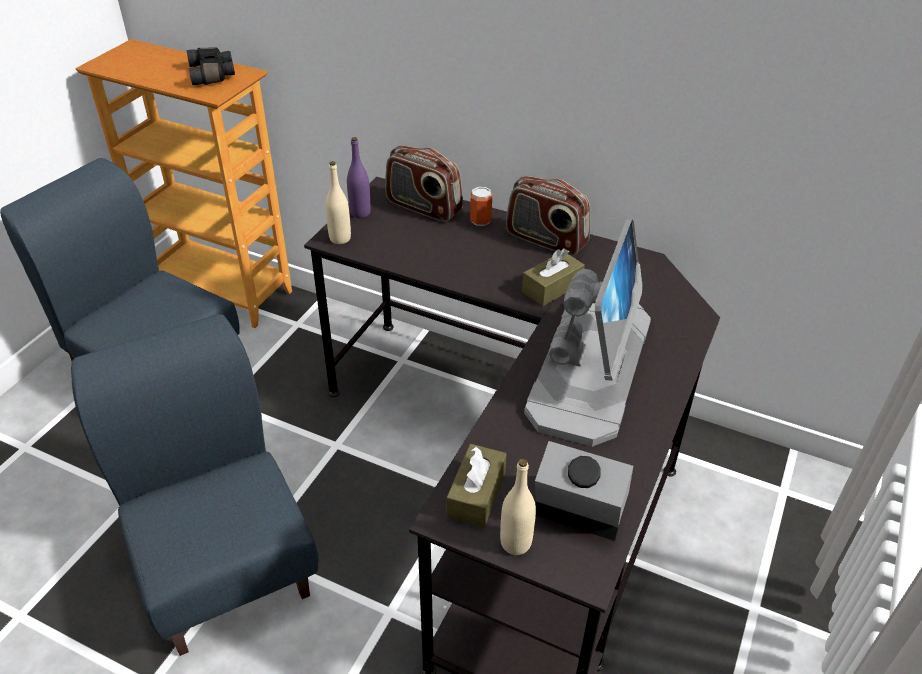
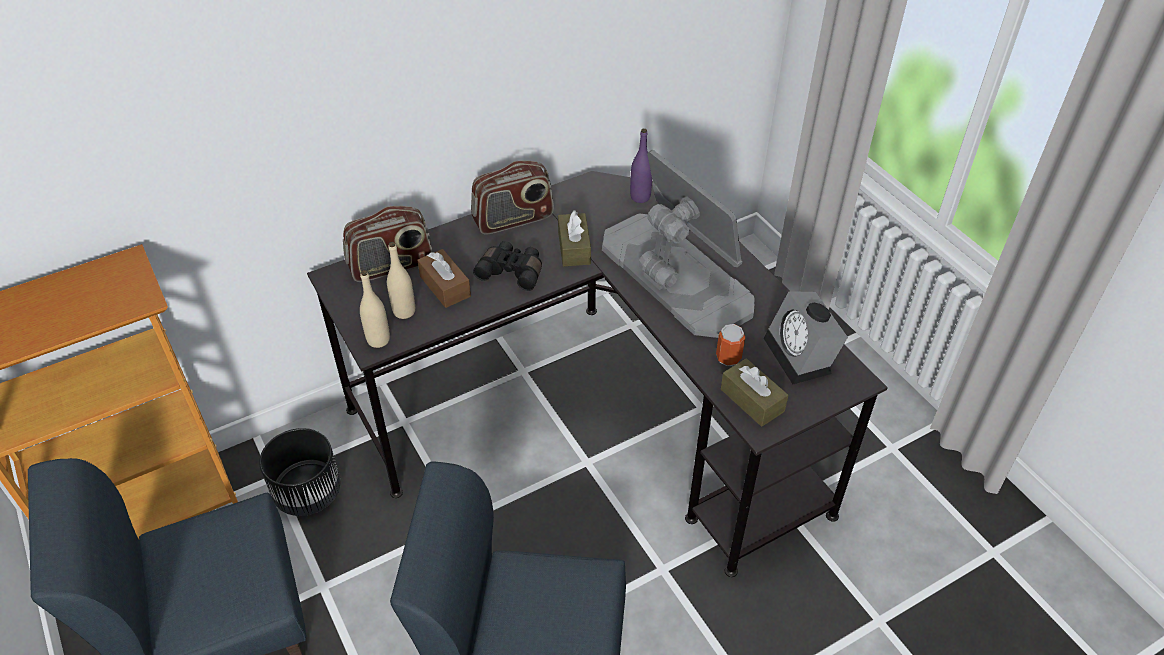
camera: 55 degrees left, 5 degrees up
black binoculars [187,47,235,85] -> black binoculars moved to [473,241,542,291]
purple bottle [347,137,371,218] -> purple bottle moved to [630,129,652,203]
can [470,187,492,226] -> can moved to [716,324,745,366]
beige bottle [500,458,536,555] -> beige bottle moved to [387,242,415,319]
alarm clock [535,441,633,541] -> alarm clock turned 75 degrees counterclockwise [764,291,848,384]
none -> black planter [259,428,341,516]
none -> brown tissue box [417,249,471,308]

